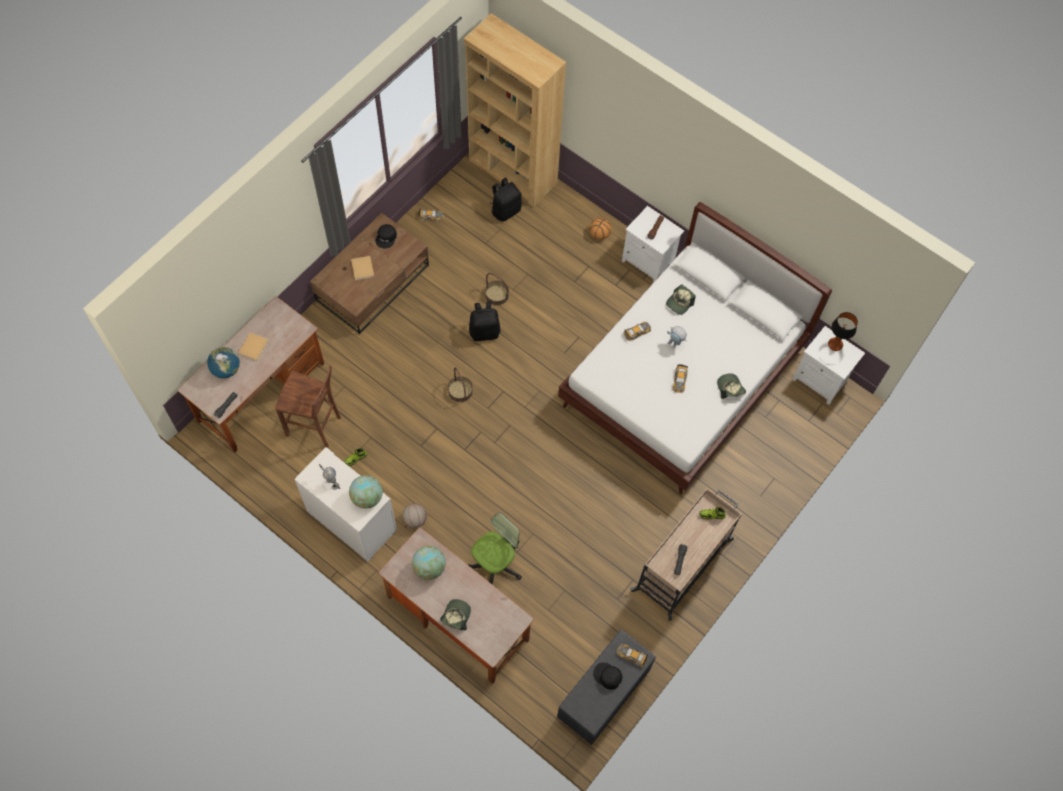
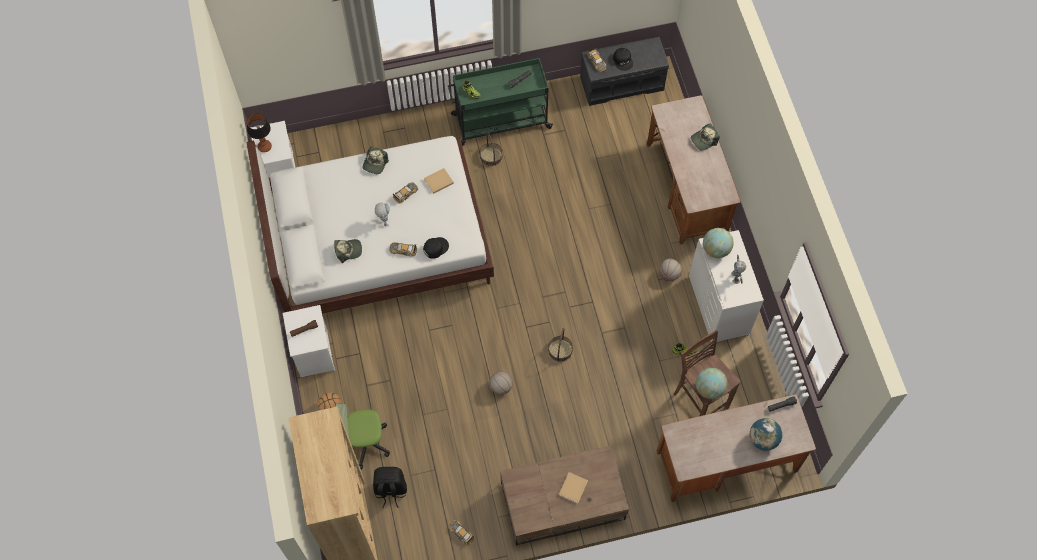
camera: 140 degrees left, 0 degrees up
beige book [238,333,268,361] -> beige book moved to [424,168,454,194]
black cap [375,224,397,249] -> black cap moved to [423,237,449,259]
globe [412,546,446,580] -> globe moved to [696,368,728,399]
office chair [467,513,522,584] -> office chair moved to [335,403,390,469]
black backpack [469,302,501,341] -> basketball [489,371,513,395]
basket [485,273,509,306] -> basket moved to [479,132,503,166]
beige cart [630,488,742,621] -> green cart [448,58,553,147]

